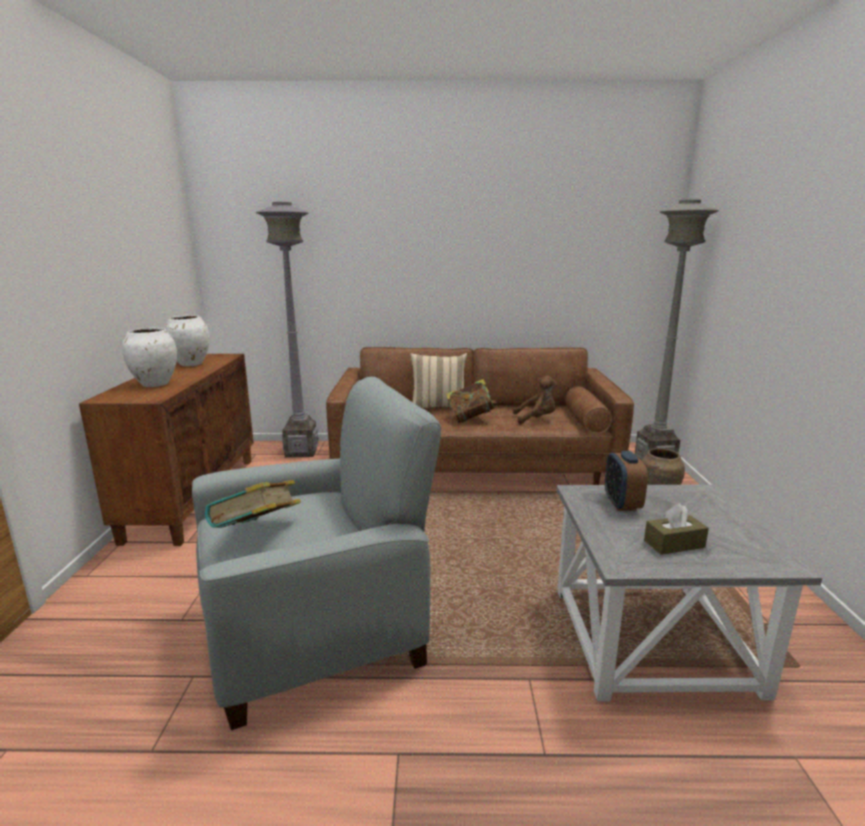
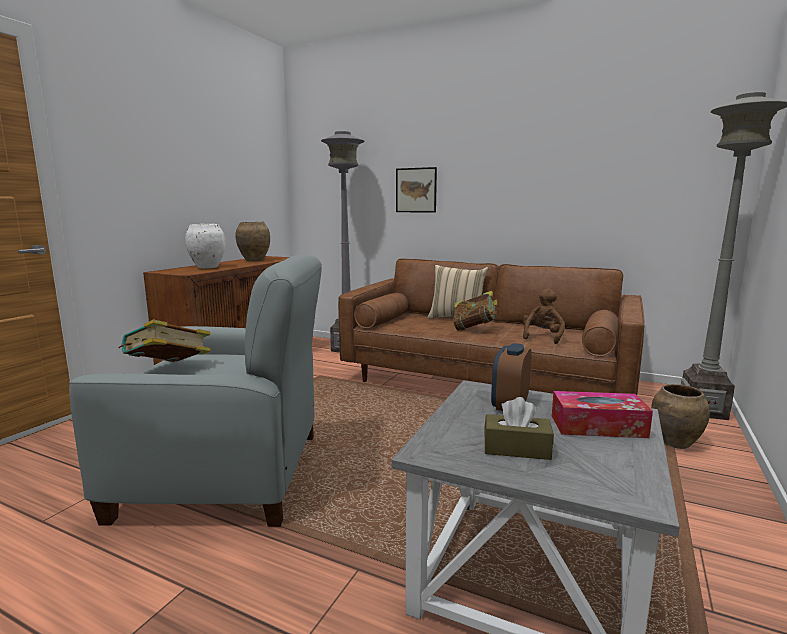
camera: 25 degrees right, 5 degrees down
white vase [164,315,210,366] -> brown vase [235,222,270,261]
brown plush toy [513,376,557,424] -> brown plush toy turned 90 degrees counterclockwise [522,288,565,344]
none -> picture [396,167,437,212]
none -> tissue box [552,391,653,438]

